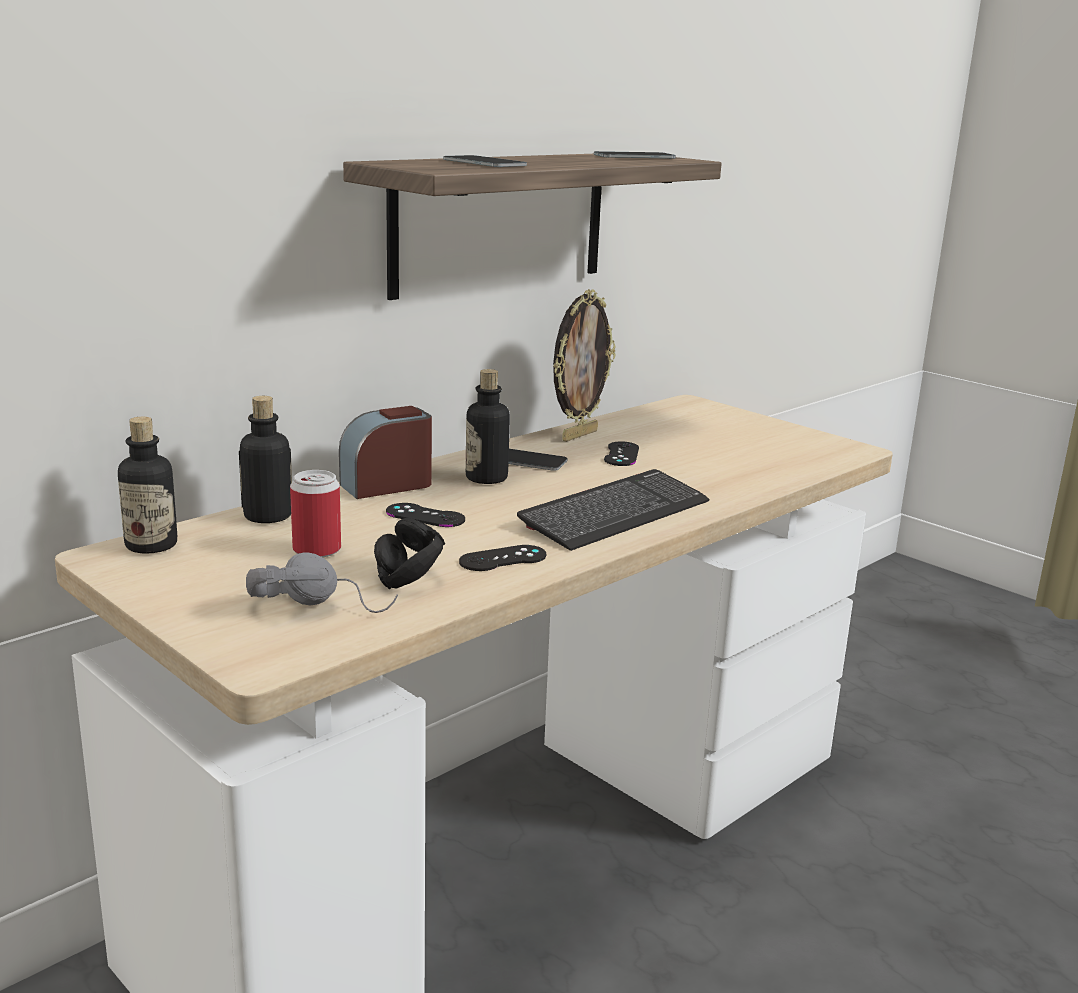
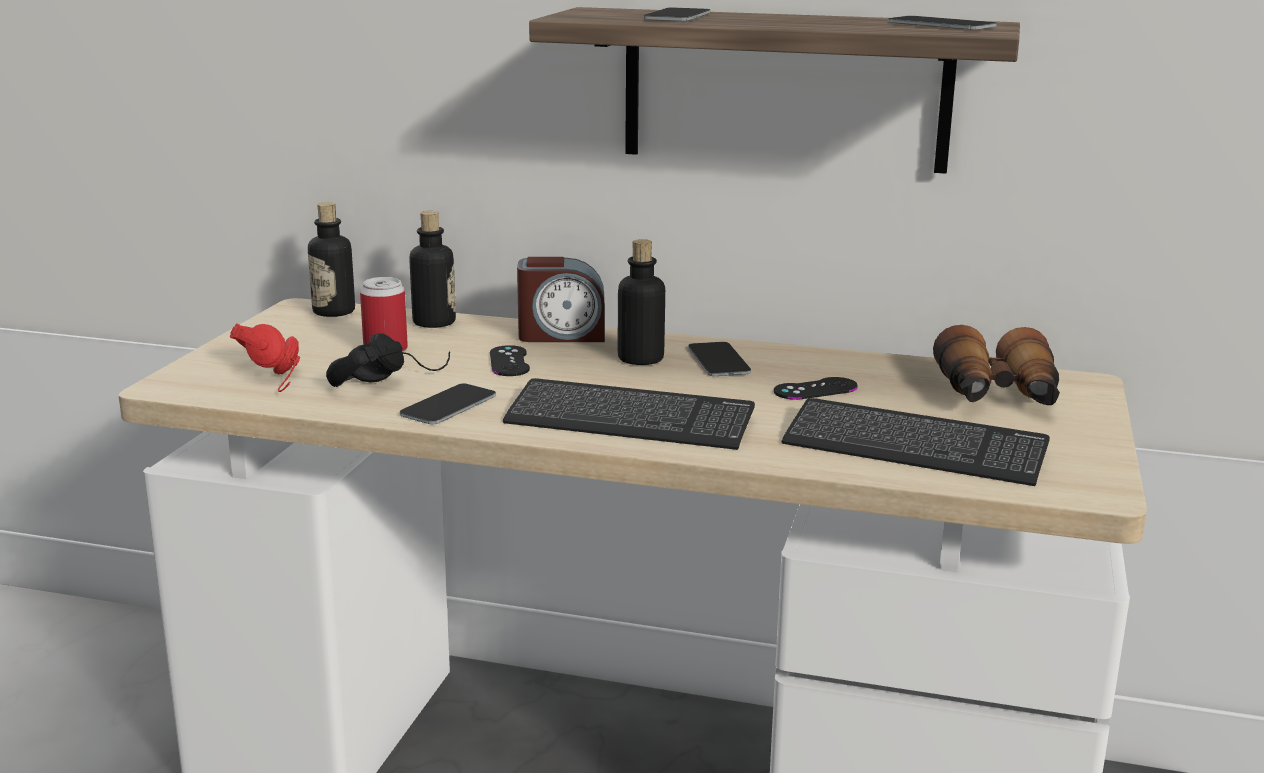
camera: 60 degrees right, 0 degrees up
grey headphones [246,552,398,613] -> red headphones [230,323,300,392]
alarm clock [339,406,432,499] -> alarm clock turned 150 degrees clockwise [517,257,605,342]
black game controller [459,545,546,571] -> phone [400,384,496,424]
picture frame [553,289,616,442] -> none
none -> keyboard [782,398,1050,486]
none -> binoculars [933,325,1060,405]

